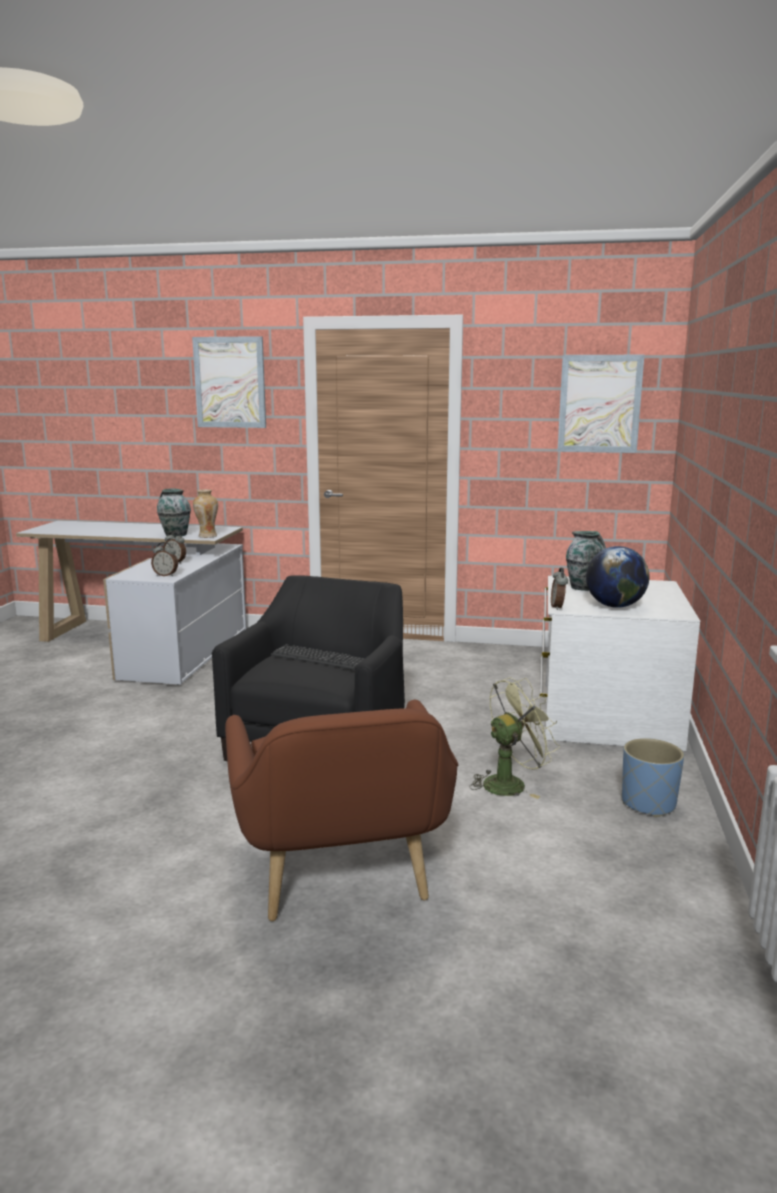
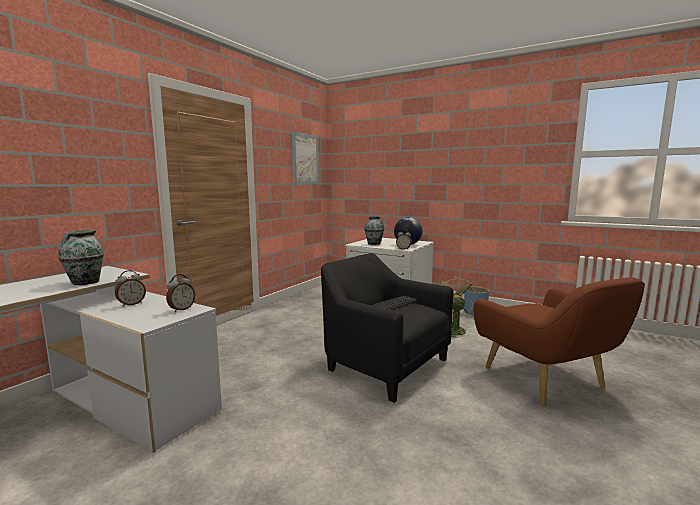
camera: 70 degrees left, 5 degrees down
picture [192,336,266,428] -> none
vase [193,489,218,538] -> none
brown armchair [225,699,459,921] -> brown armchair turned 60 degrees clockwise [473,277,645,406]

